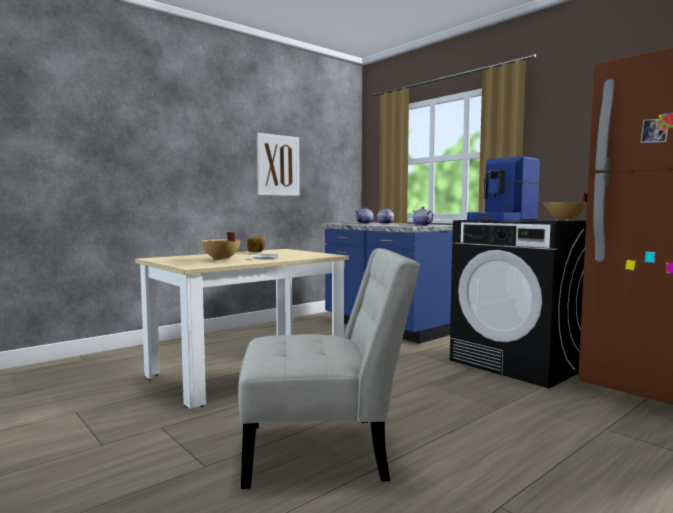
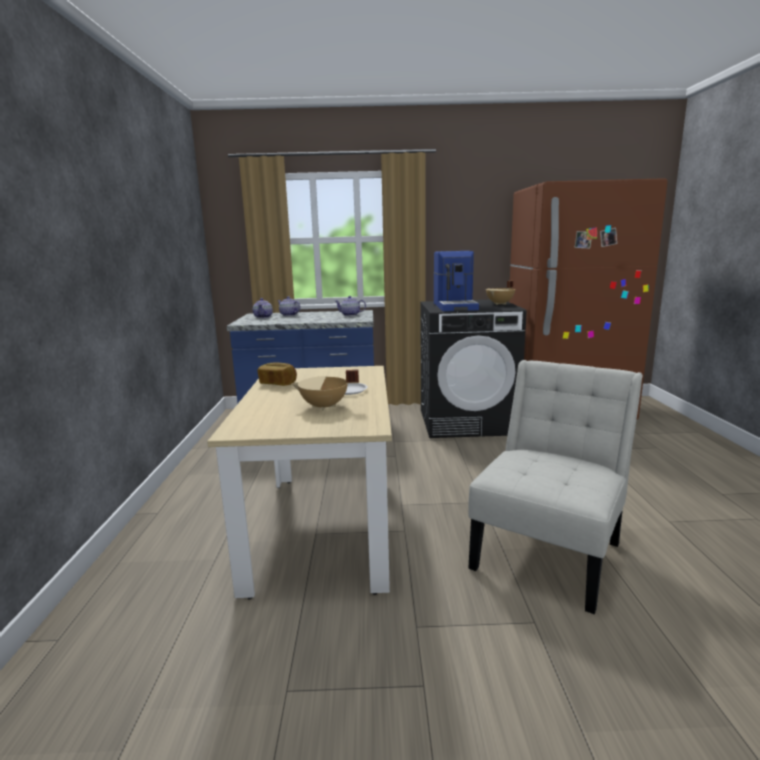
camera: 50 degrees left, 10 degrees up
picture [257,133,300,196] -> none

